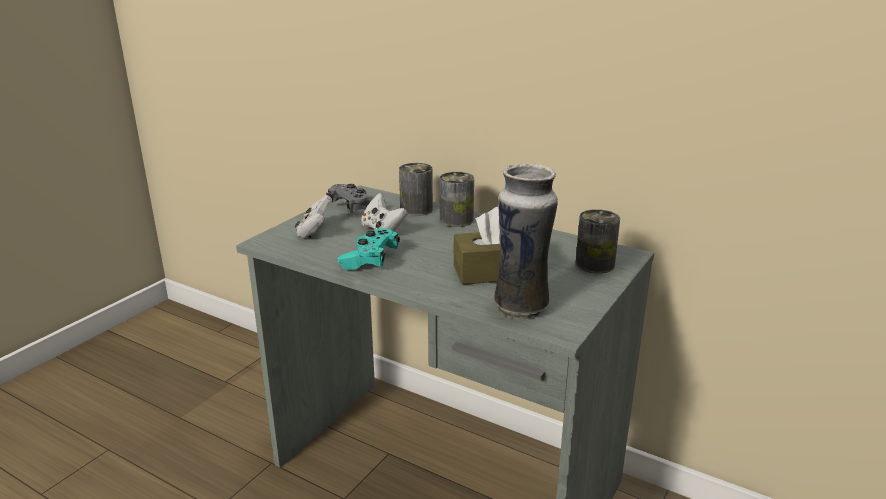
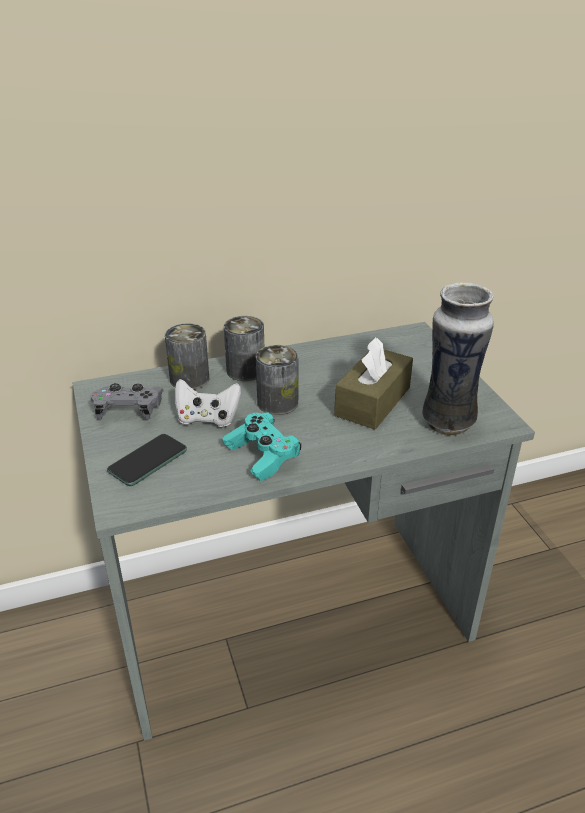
camera: 50 degrees left, 10 degrees up
white game controller [295,195,332,239] -> phone [107,434,187,486]
can [576,209,620,273] -> can moved to [256,345,299,415]

